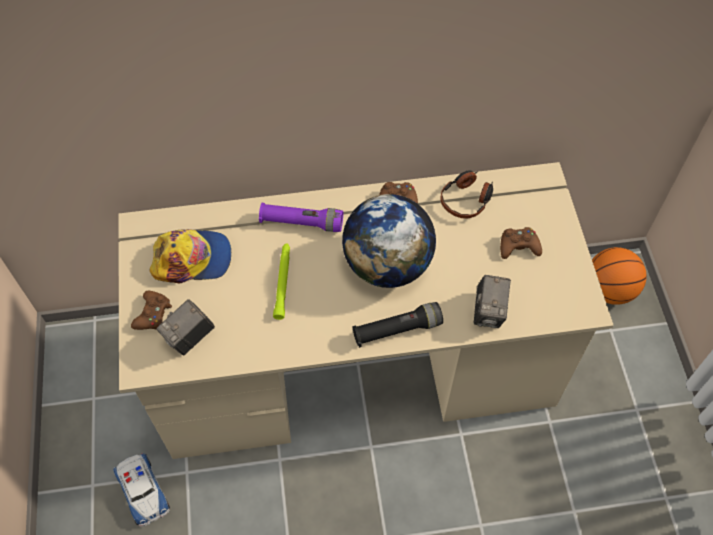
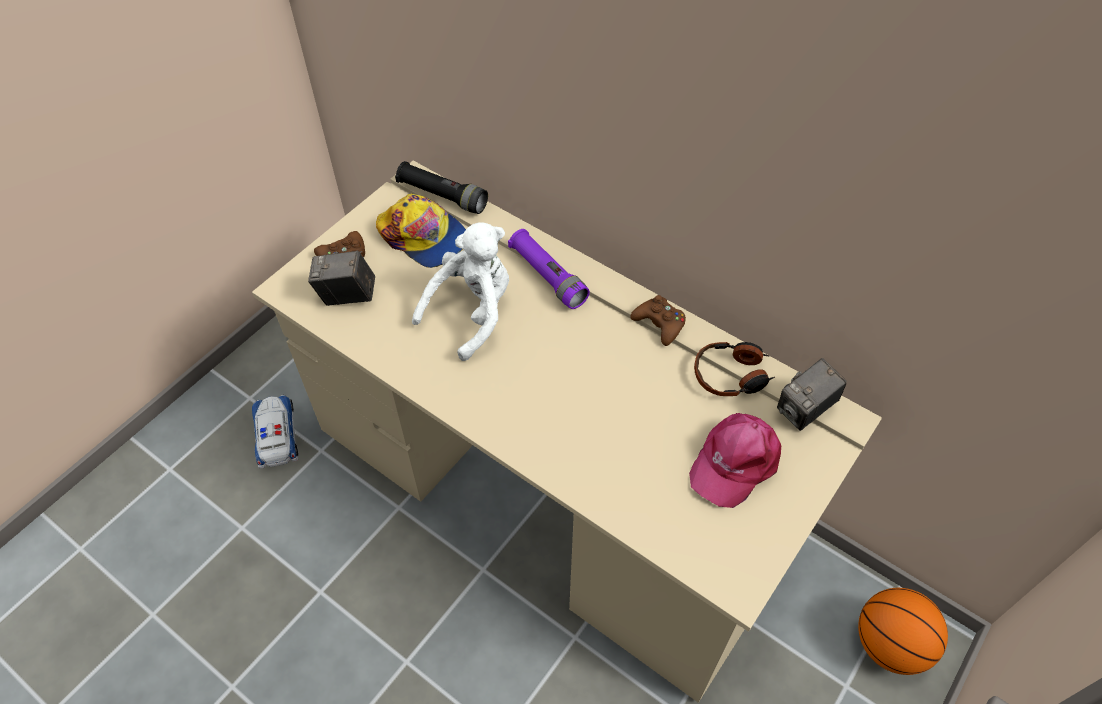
camera: 45 degrees right, 5 degrees down
toy car [113,453,170,527] -> toy car turned 150 degrees clockwise [252,395,298,469]
green flashlight [273,243,290,320] -> white plush toy [412,222,509,361]
globe [342,194,436,288] -> none
black flashlight [353,302,443,348] -> black flashlight moved to [395,161,488,214]
camera [473,275,511,328] -> camera moved to [777,358,847,431]
brown game controller [500,227,542,259] -> pink cap [689,413,781,508]

